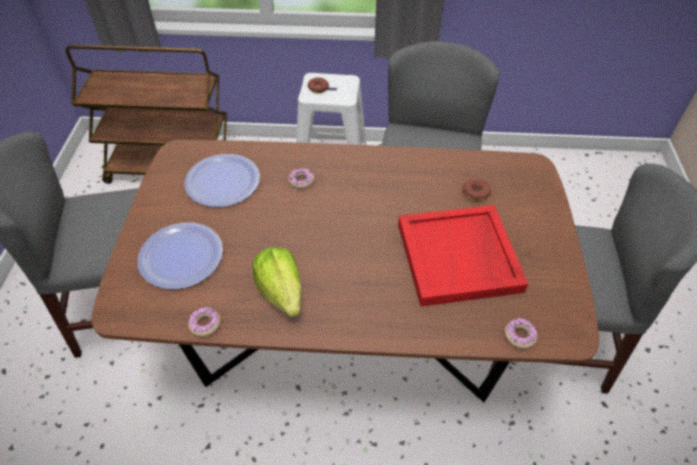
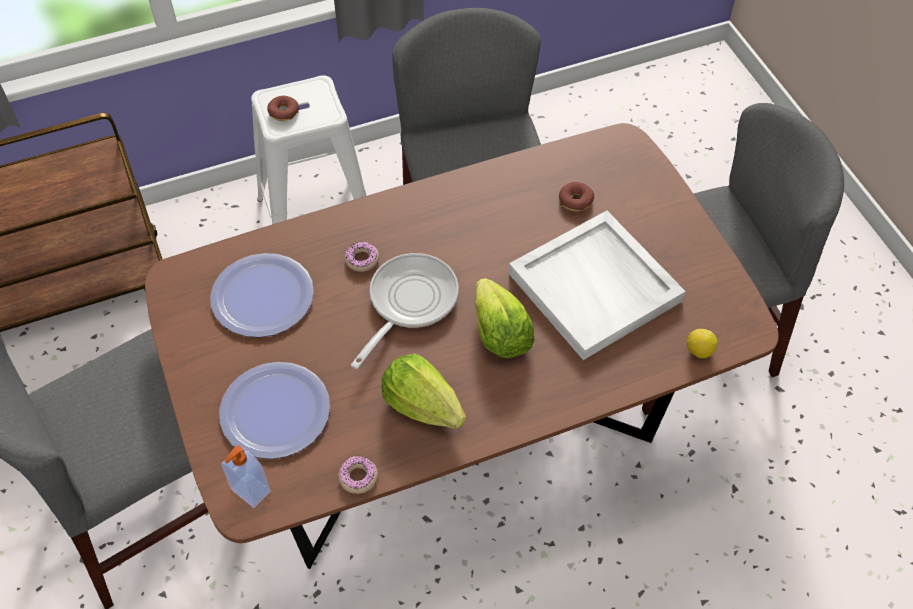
camera: 25 degrees left, 5 degrees up
red tray [398,205,528,307] -> white tray [509,211,685,360]
donut [505,318,538,349] -> lemon [687,329,718,358]
none -> soap dispenser [221,445,271,508]
none -> frying pan [351,253,459,369]
none -> lettuce [475,278,535,358]

